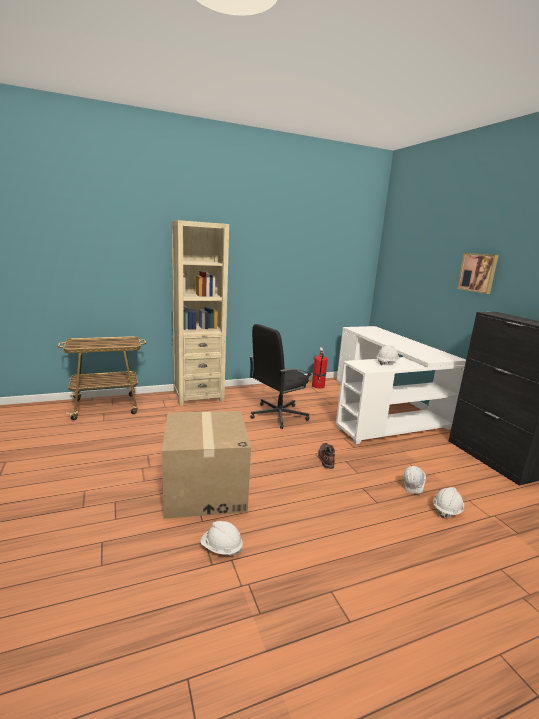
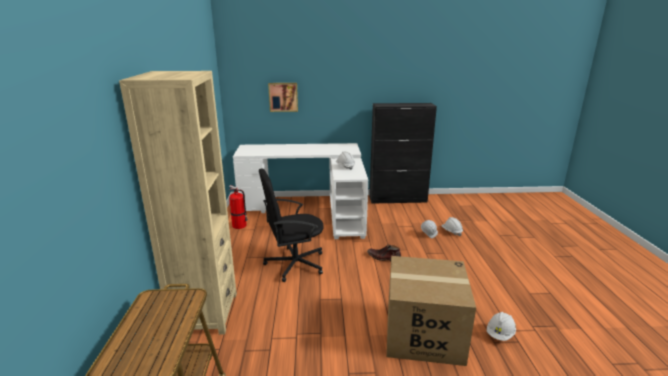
camera: 70 degrees left, 5 degrees up
black office chair [249,324,312,429] -> black office chair turned 90 degrees clockwise [259,168,324,282]
picture [457,253,499,294] -> picture moved to [268,83,298,112]

